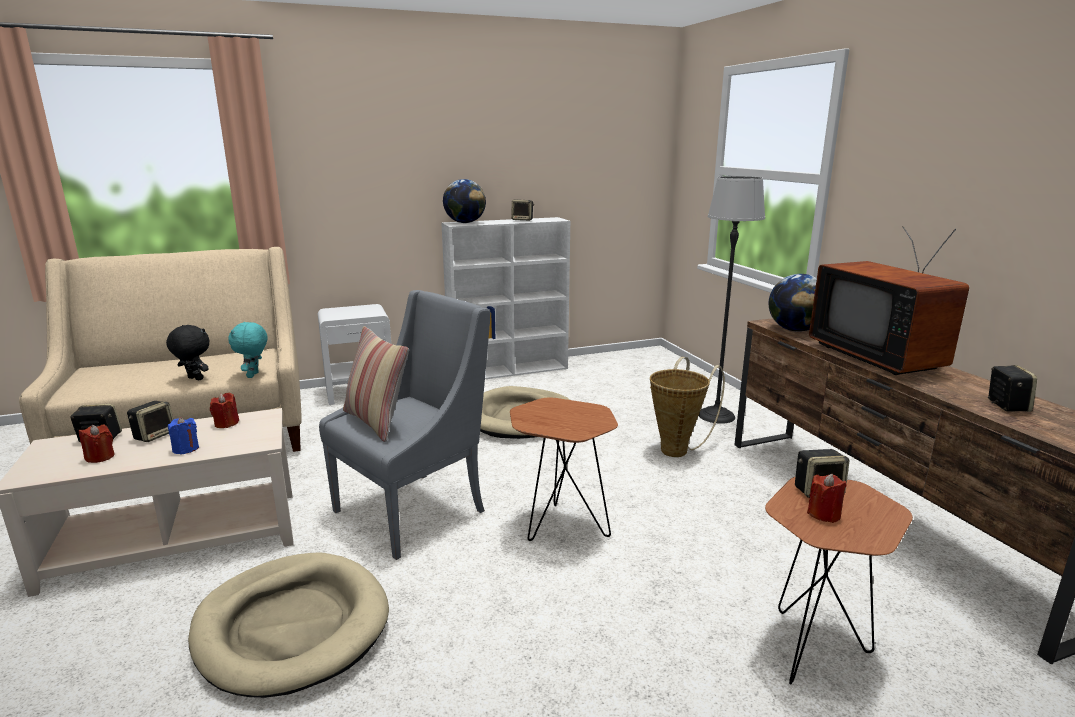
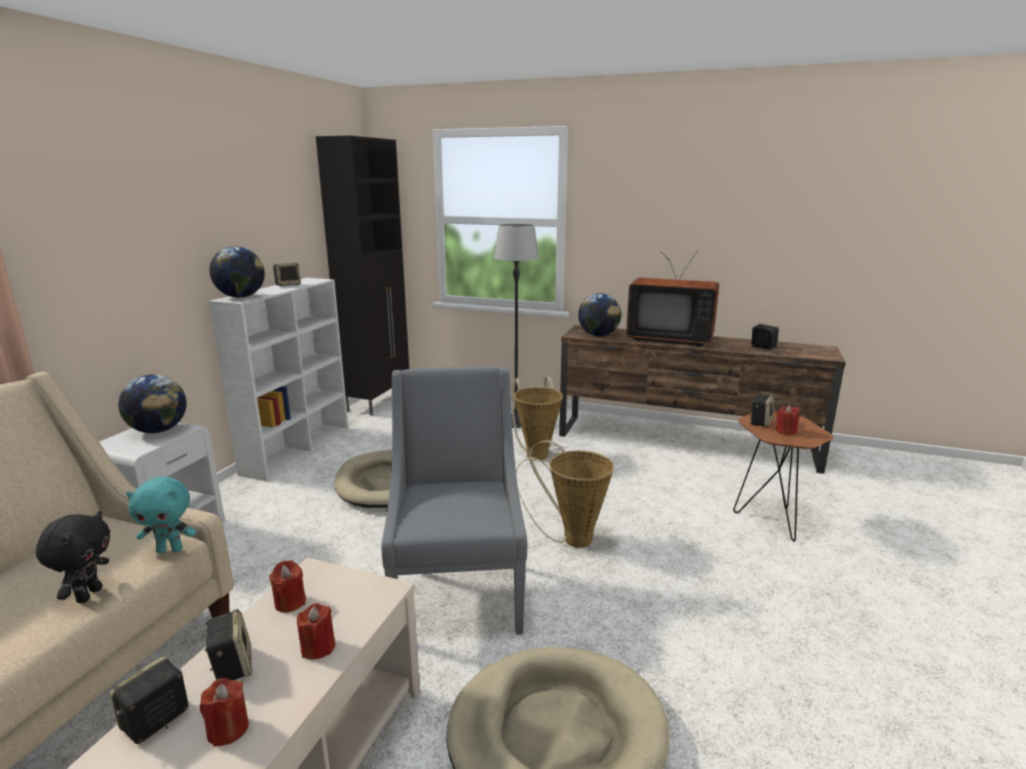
camera: 50 degrees left, 0 degrees up
black plush toy [166,325,209,380] -> black plush toy turned 120 degrees clockwise [36,511,110,603]
blue candle [168,417,199,455] -> red candle [297,603,335,659]
turquoise plush toy [228,322,267,378] -> turquoise plush toy turned 45 degrees counterclockwise [126,477,196,553]
pillow [343,326,409,442] -> none
brown side table [510,398,618,541] -> basket [516,440,614,548]
none -> globe [118,375,187,433]
none -> black cabinet [316,136,409,416]

